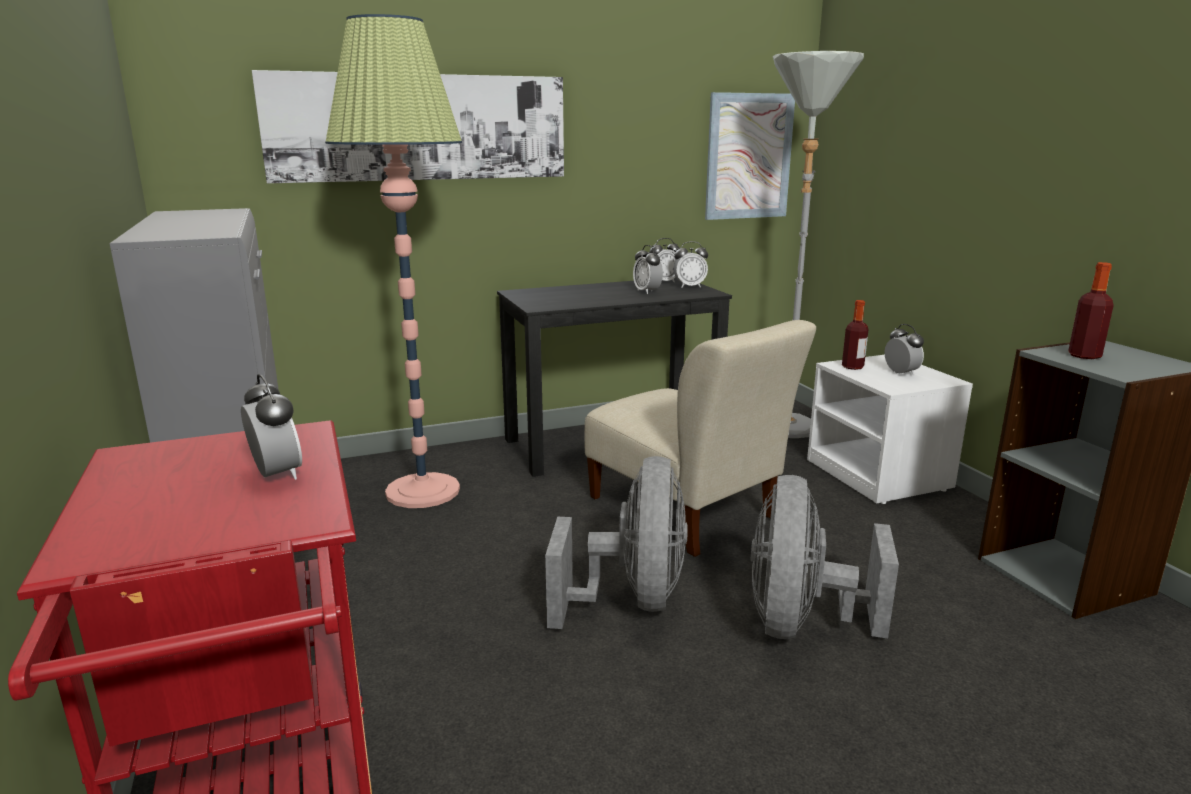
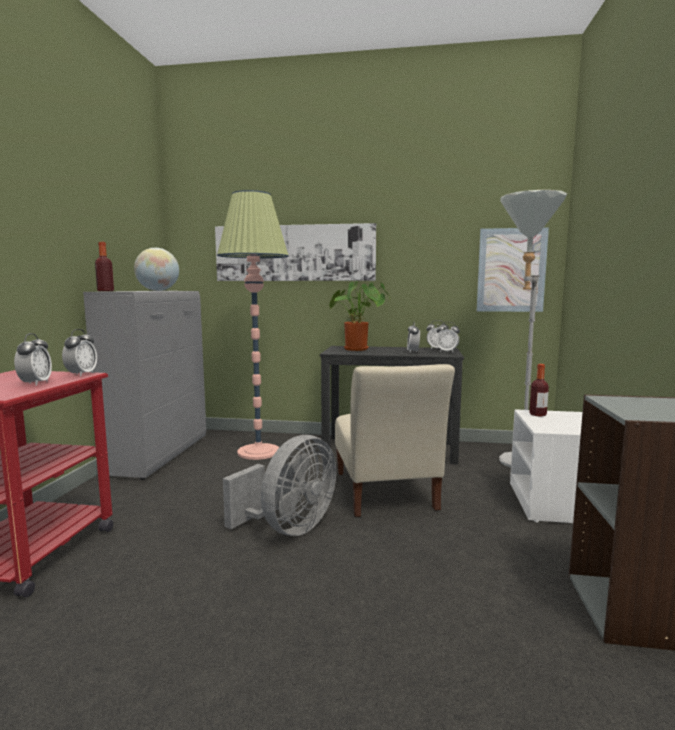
camera: 30 degrees right, 10 degrees down
grey fan [751,475,899,639] -> none
alarm clock [884,324,924,376] -> alarm clock moved to [62,329,97,376]
bottle [1068,262,1114,359] -> bottle moved to [95,242,114,291]
none -> globe [134,248,179,291]
none -> potted plant [329,281,390,351]

